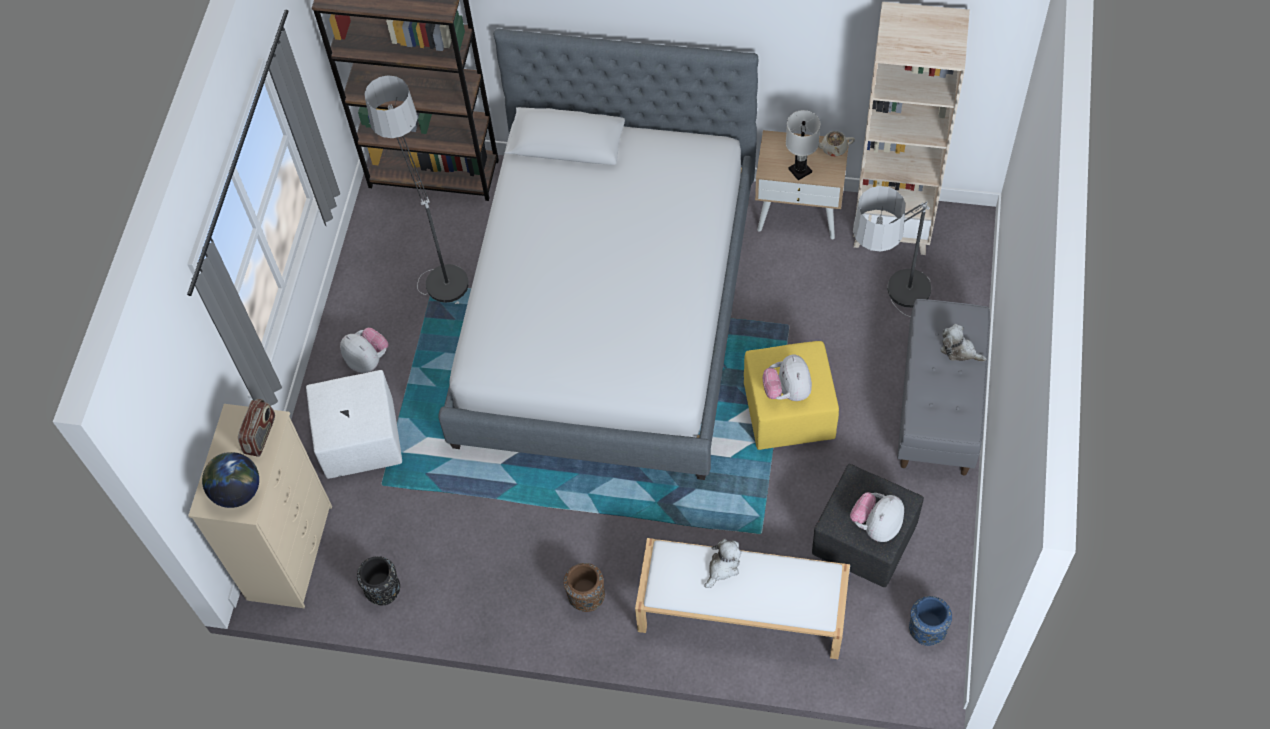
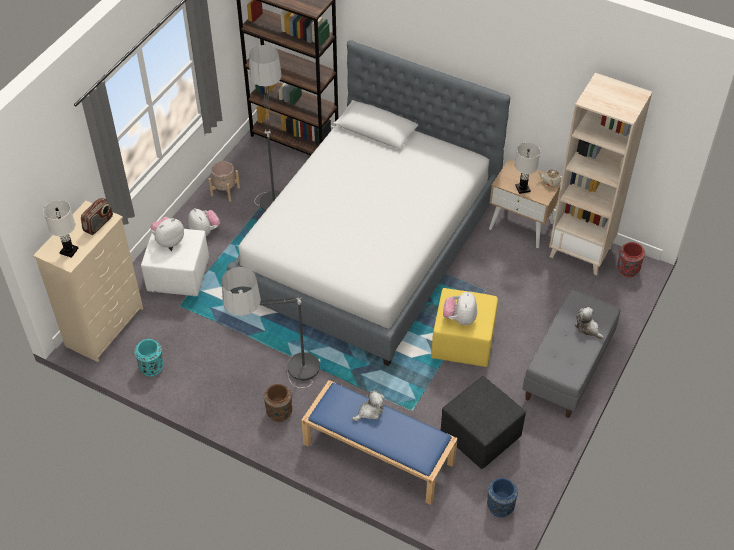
camera: 15 degrees right, 10 degrees down
globe [202,452,259,508] -> white table lamp [43,200,78,258]
black vase [357,556,400,605] -> turquoise vase [134,339,164,376]
white bench [635,538,850,659] -> blue bench [302,380,458,505]
plush toy [850,492,904,542] -> plush toy moved to [150,217,184,247]
floor lamp [853,186,931,317] -> floor lamp moved to [221,267,321,388]
none -> beige planter [209,161,240,202]
none -> red vase [617,242,645,277]

